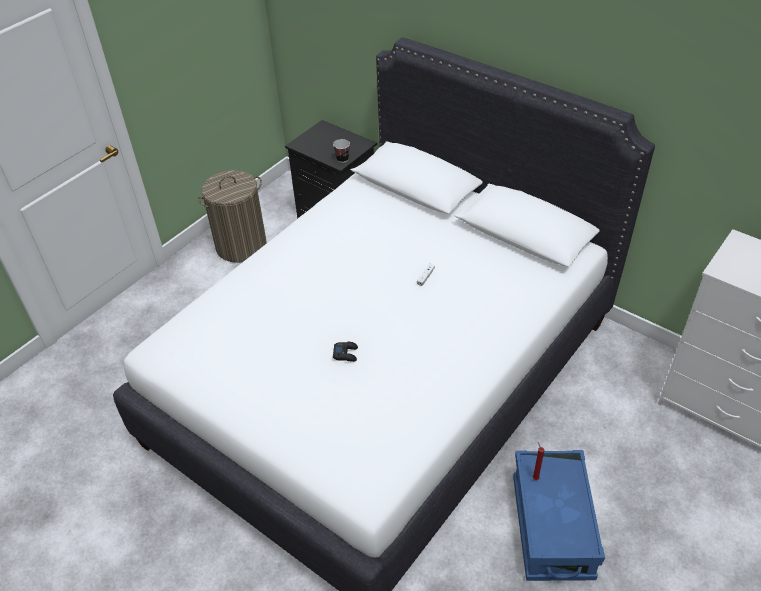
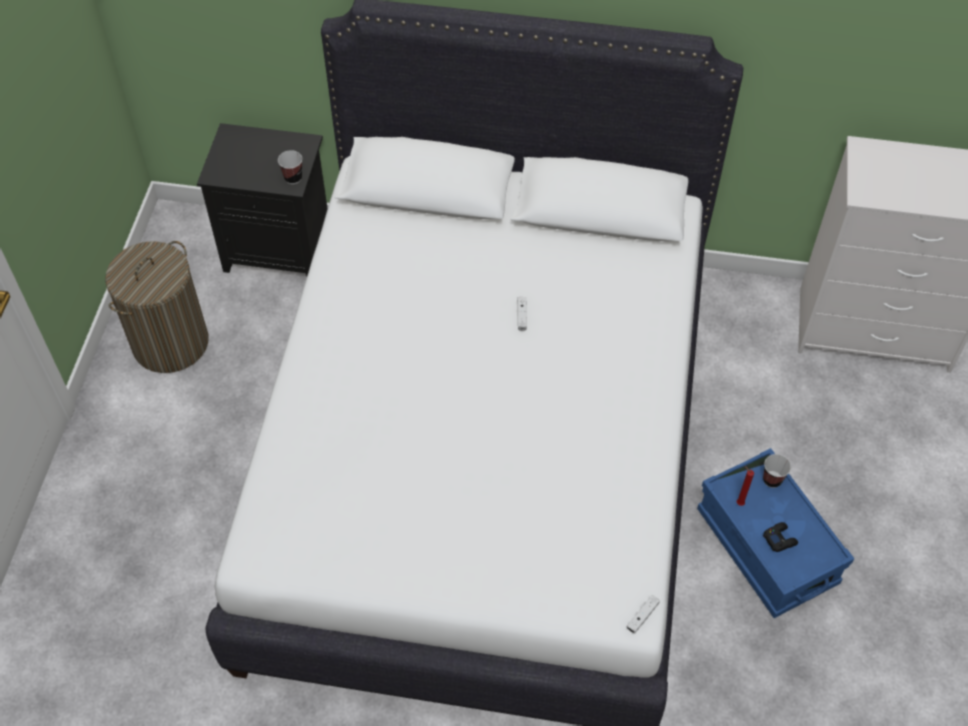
camera: 30 degrees left, 10 degrees up
black game controller [333,342,358,362] -> black game controller moved to [763,522,798,552]
none -> white game controller [626,595,660,633]
none -> cup [763,454,791,488]

